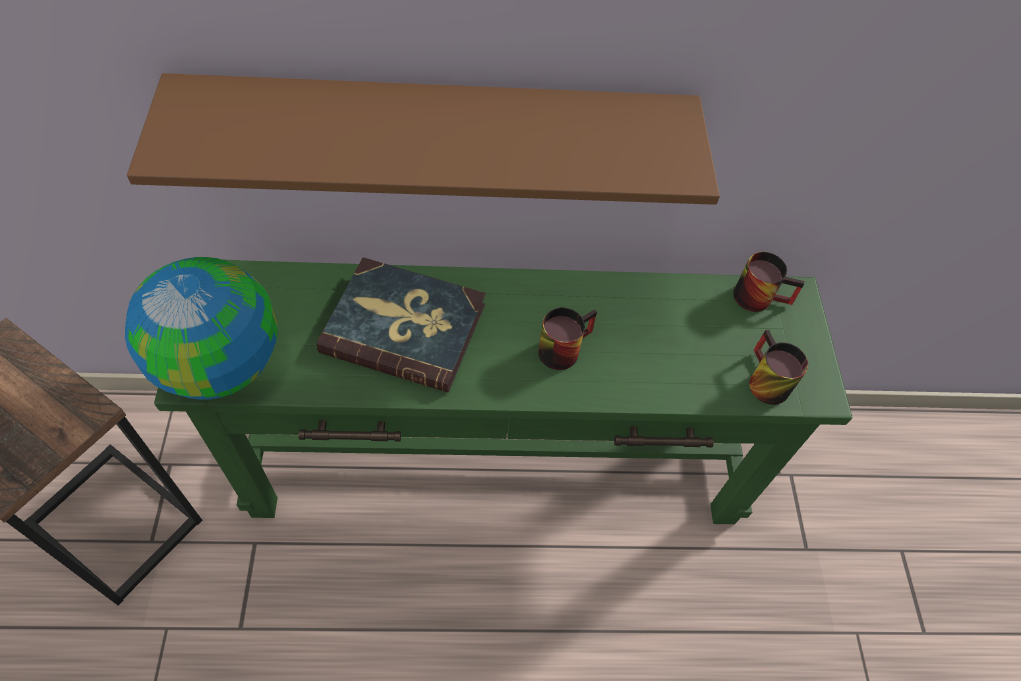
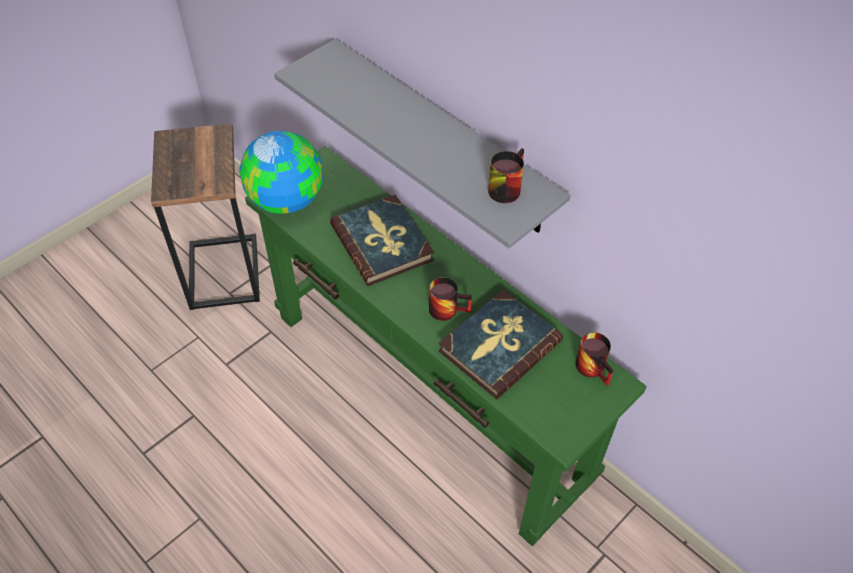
camera: 50 degrees right, 5 degrees down
brown shelf [127,73,720,205] -> grey shelf [274,39,571,249]
mug [749,330,808,405] -> mug moved to [488,148,524,203]
none -> book [439,289,563,399]

